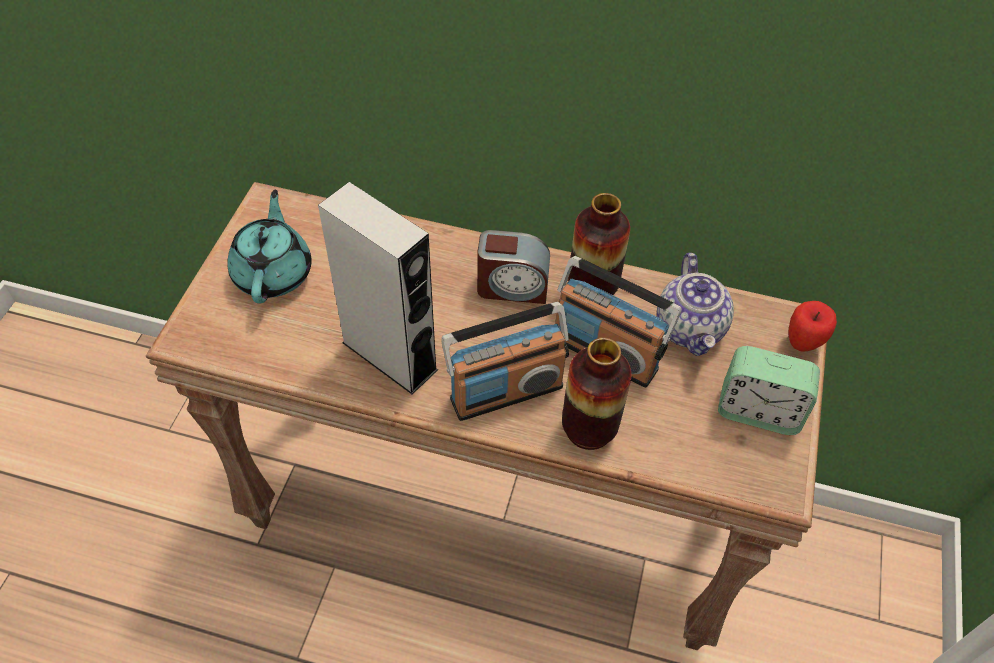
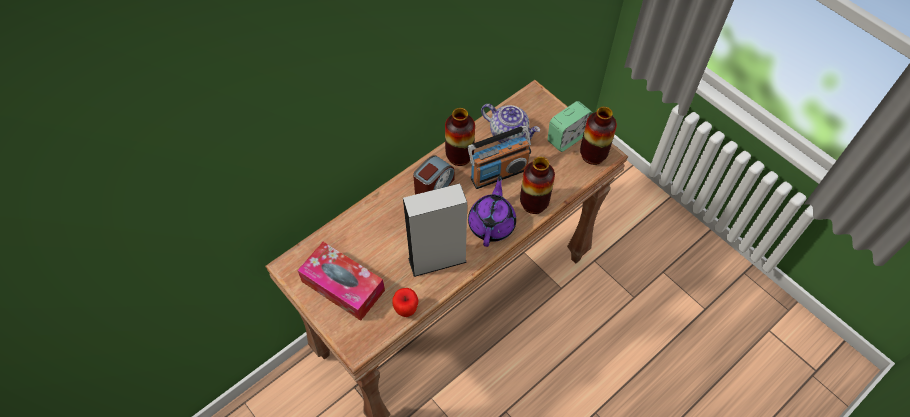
camera: 55 degrees left, 5 degrees up
turquoise teapot [227,190,311,304] -> tissue box [297,242,385,321]
radio [441,301,569,421] -> purple teapot [468,175,516,247]
apple [788,301,837,352] -> apple moved to [392,288,418,317]
none -> vase [580,107,617,165]

